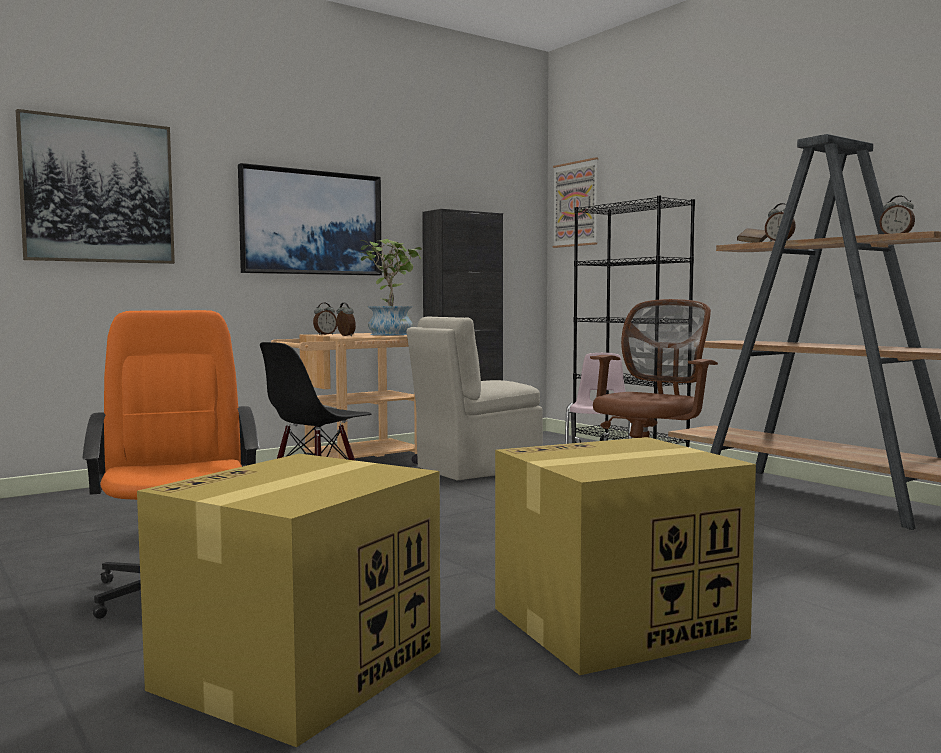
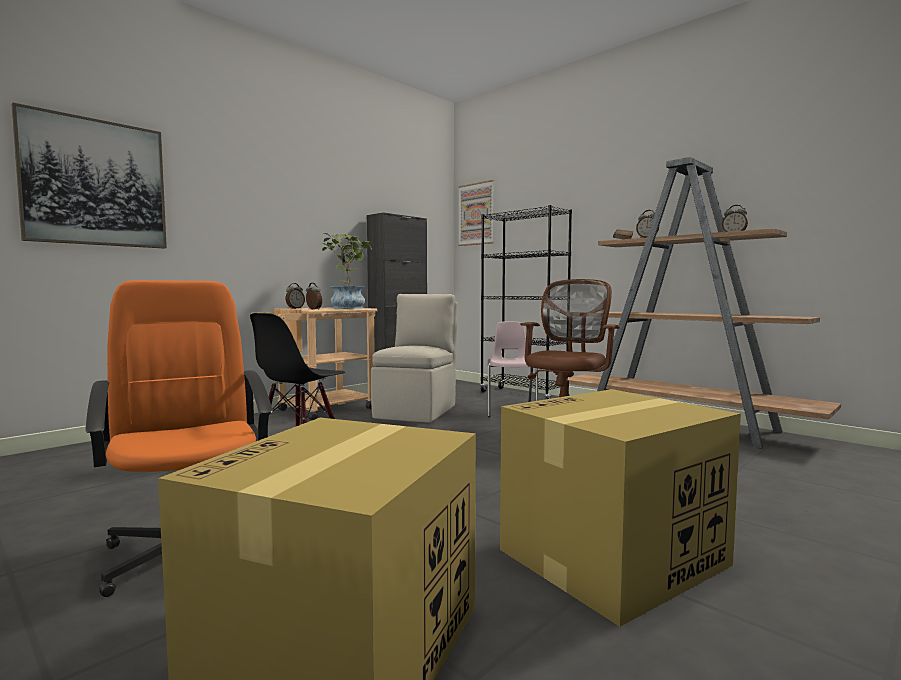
camera: 10 degrees left, 0 degrees up
picture [238,163,382,276] -> none
beige chair [406,316,543,481] -> beige chair turned 150 degrees clockwise [371,294,458,423]

